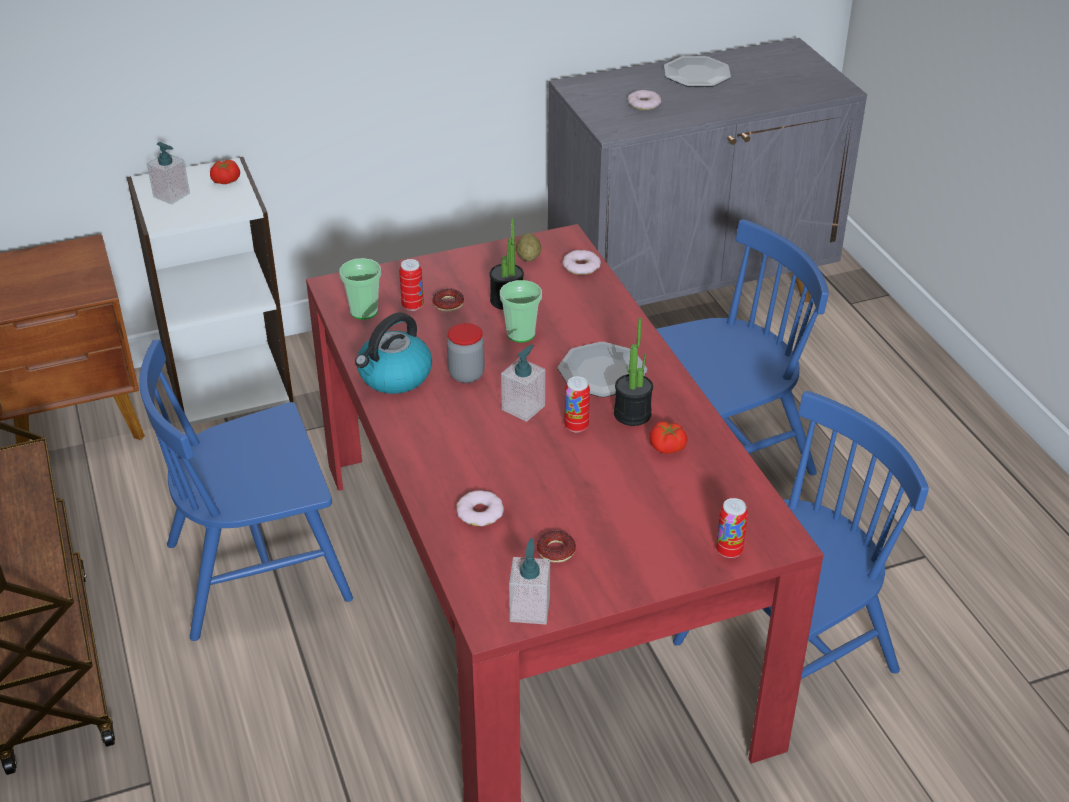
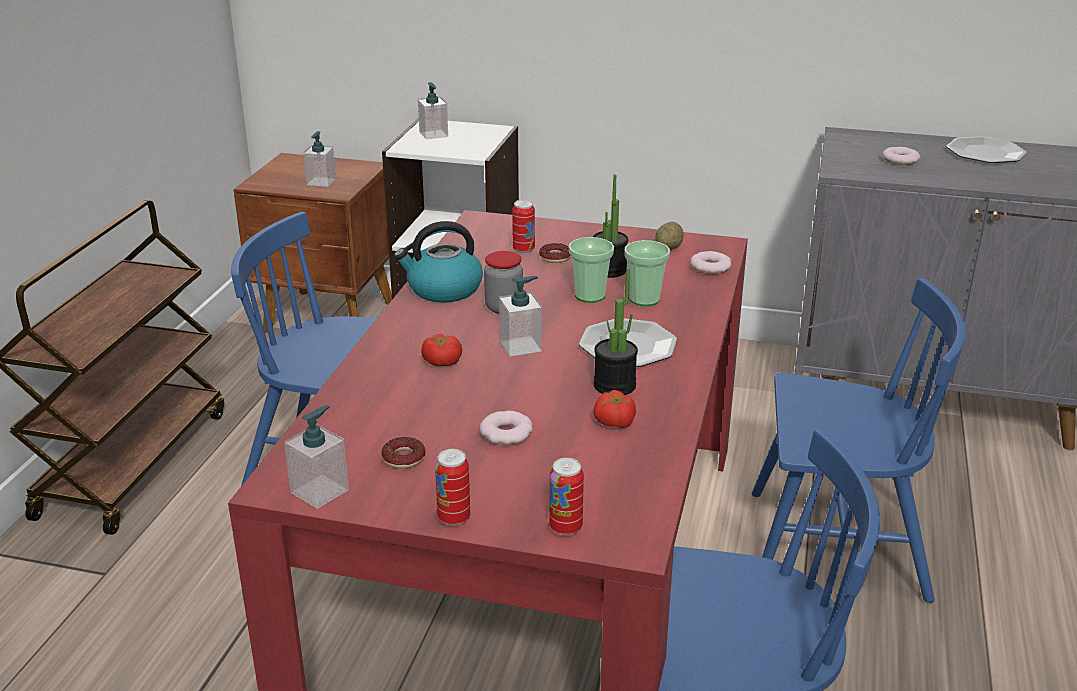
camera: 35 degrees right, 10 degrees down
tomato [210,160,240,184] -> tomato moved to [421,334,462,366]
cup [339,258,381,320] -> cup moved to [624,240,670,306]
donut [456,490,504,526] -> donut moved to [480,410,533,445]
can [564,376,590,432] -> can moved to [435,449,470,526]
none -> soap dispenser [303,131,336,187]

